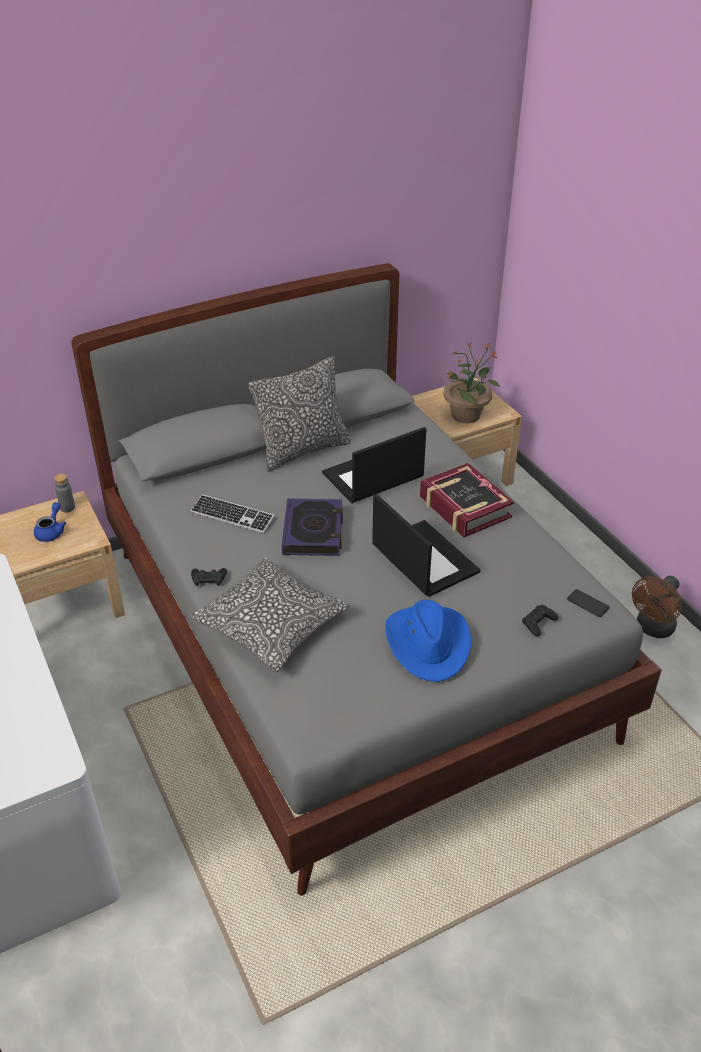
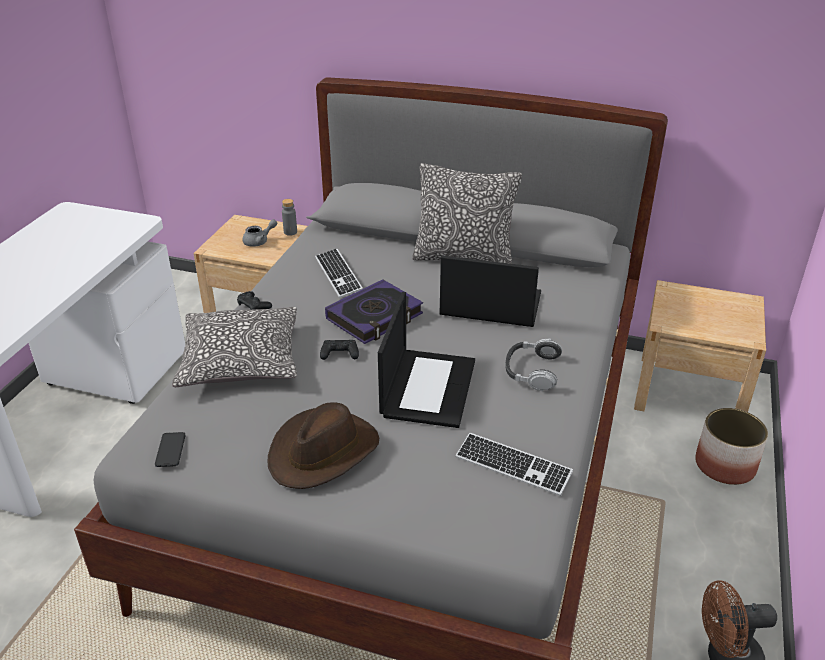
camera: 45 degrees right, 5 degrees down
blue teapot [34,502,66,542] -> grey teapot [242,219,277,247]
blue hat [385,600,471,682] -> brown hat [267,402,379,489]
book [420,463,514,537] -> headphones [505,338,562,391]
potted plant [443,342,500,423] -> none
black game controller [522,605,558,637] -> black game controller moved to [320,340,359,360]
phone [567,589,609,617] -> phone moved to [155,432,186,467]
none -> keyboard [455,433,573,496]
none -> planter [695,408,768,485]

